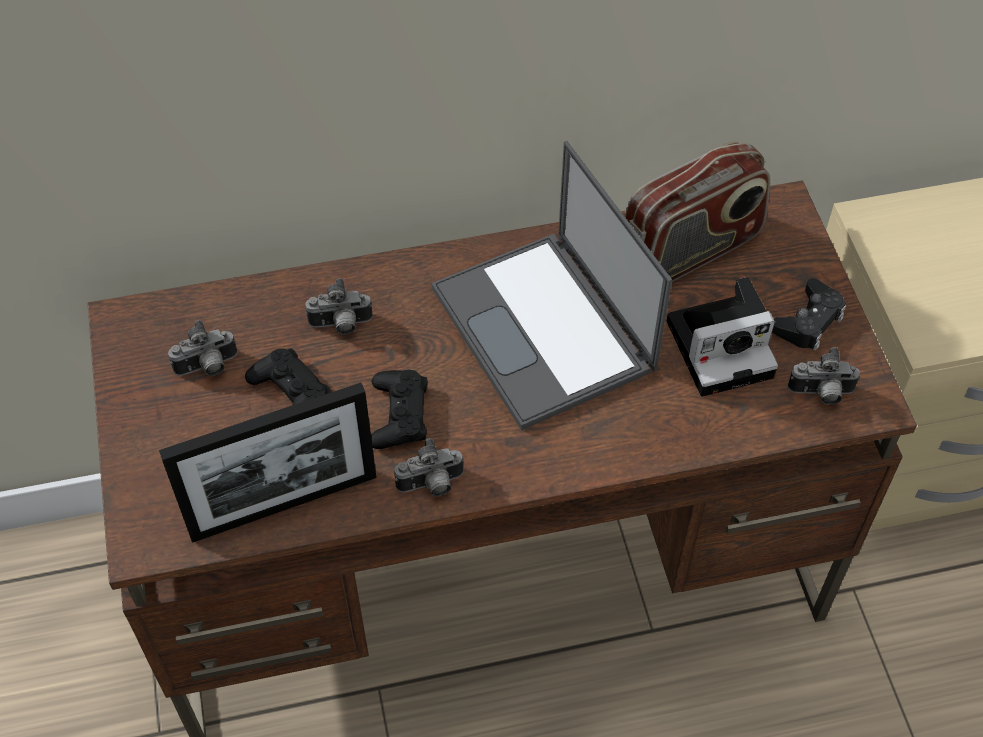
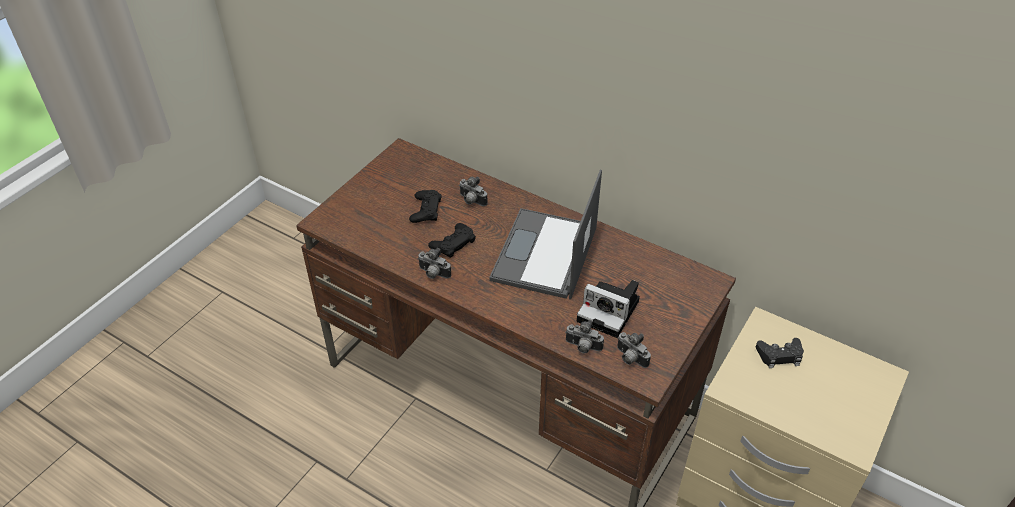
camera: 45 degrees right, 10 degrees down
picture frame [159,383,376,543] -> none
camera [168,320,237,376] -> camera moved to [565,320,604,353]
radio [624,141,770,282] -> none
black game controller [772,278,846,351] -> black game controller moved to [756,338,804,368]

